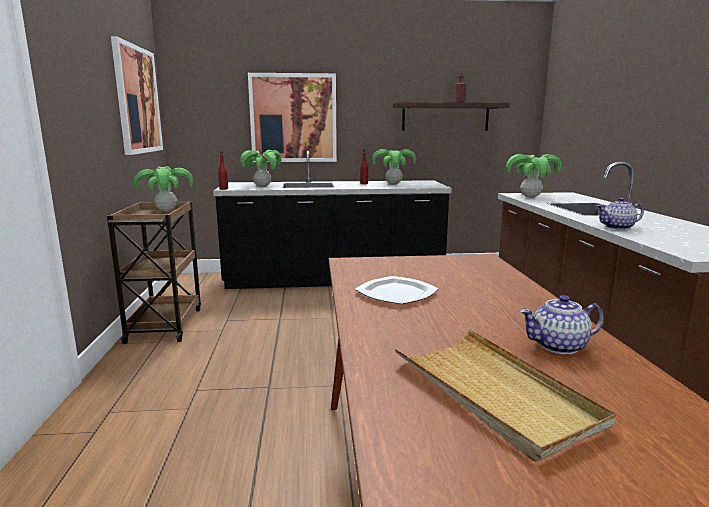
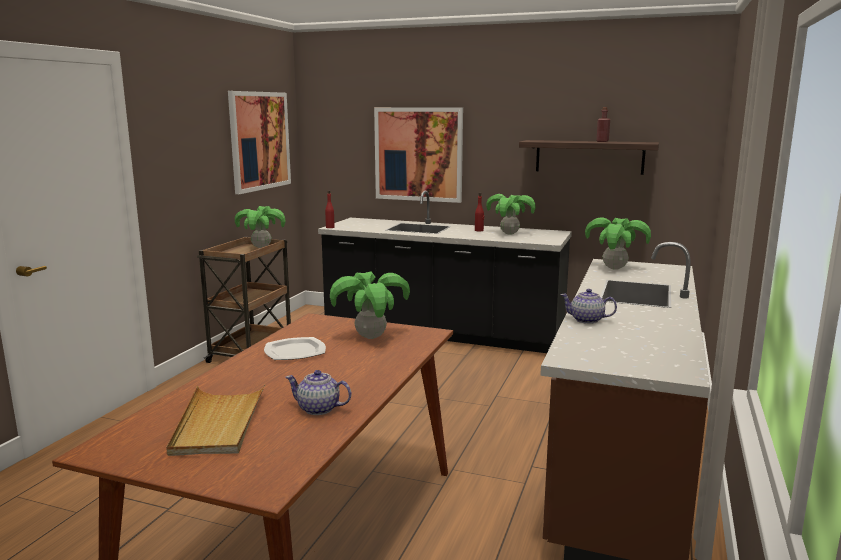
camera: 25 degrees right, 0 degrees up
potted plant [240,150,281,187] -> potted plant moved to [330,271,410,339]

